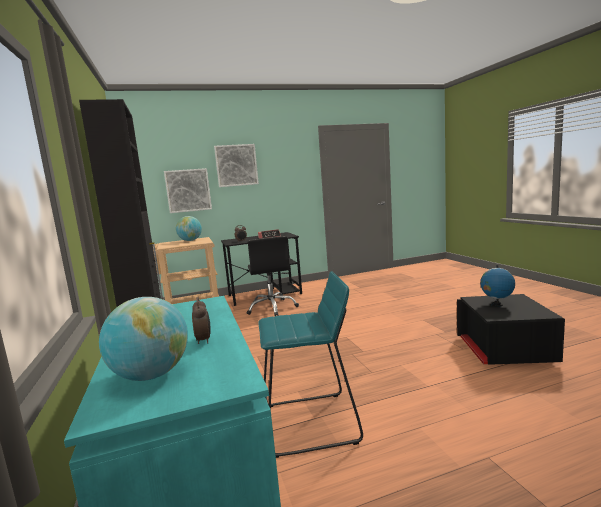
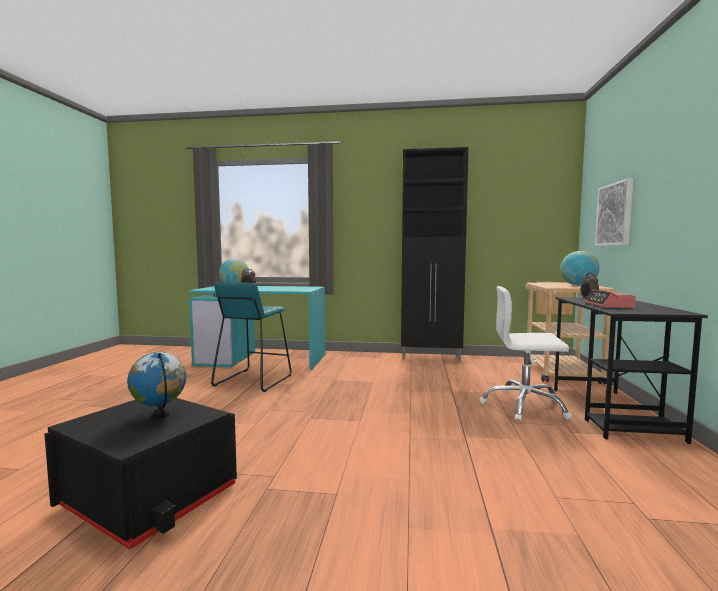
camera: 115 degrees right, 5 degrees down
picture [214,144,259,187] -> none
black office chair [246,236,299,316] -> white office chair [479,286,572,422]

